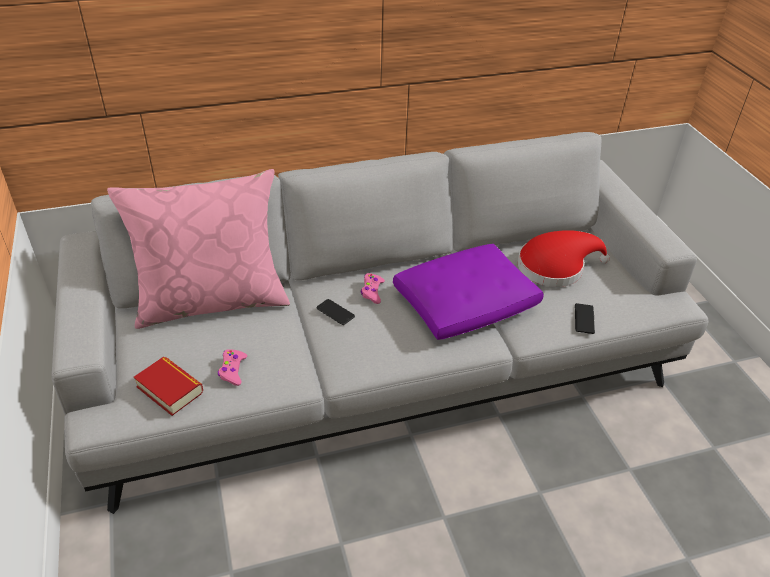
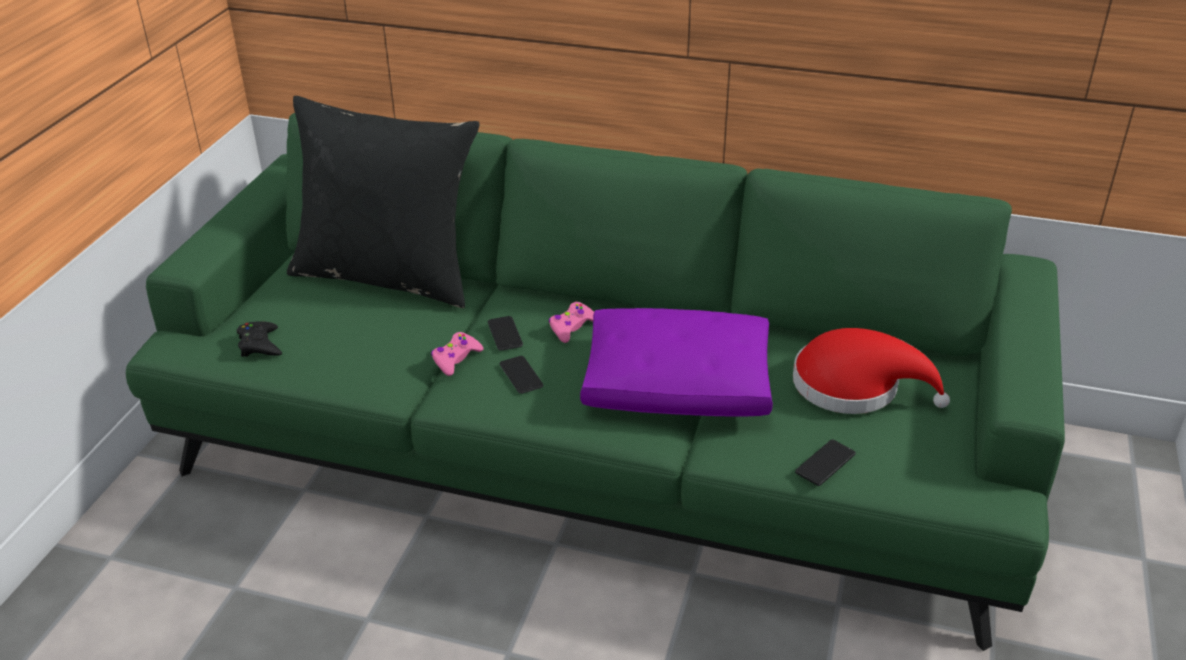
camera: 35 degrees right, 5 degrees down
grey sofa [52,132,709,514] -> green sofa [126,113,1065,651]
pink pillow [107,169,290,329] -> black pillow [287,96,480,308]
book [134,357,203,416] -> black game controller [237,321,282,357]
pink game controller [218,349,247,386] -> pink game controller moved to [431,332,484,376]
none -> phone [500,356,543,394]

